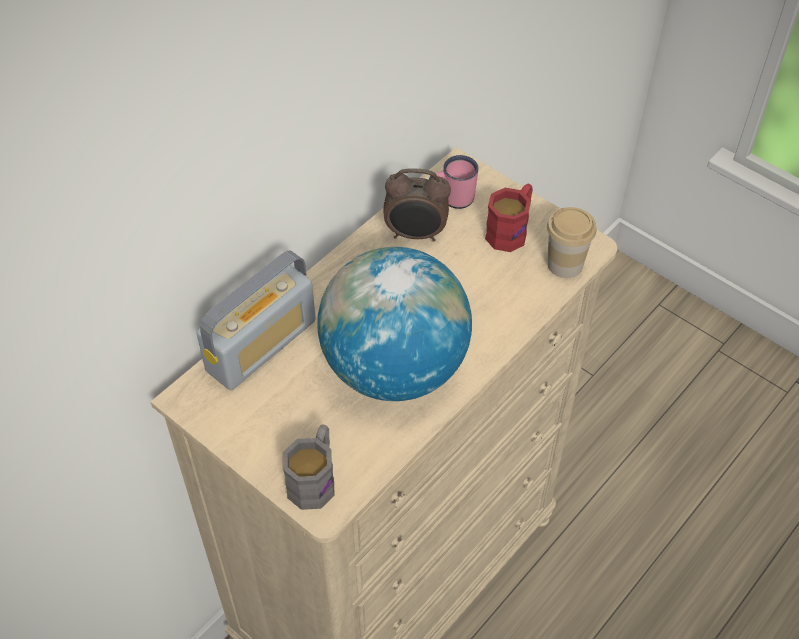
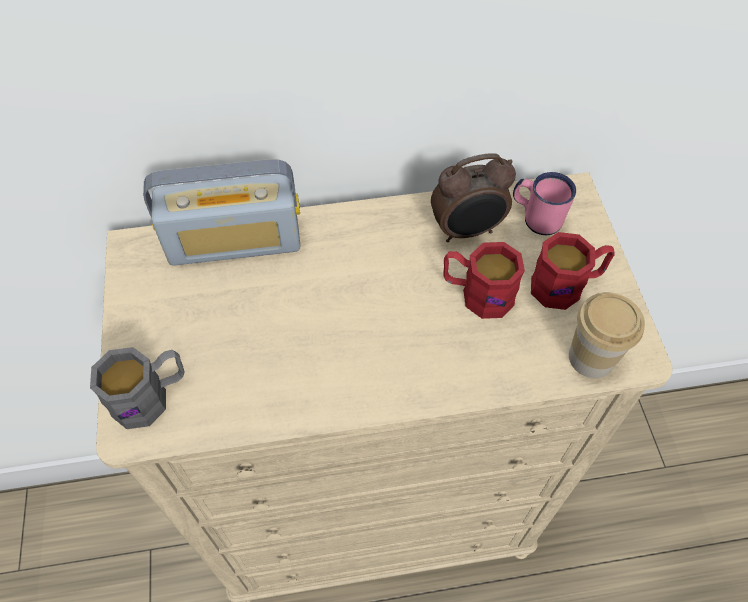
camera: 40 degrees right, 5 degrees up
globe [318,247,472,401] -> none
alarm clock [384,168,451,242] -> alarm clock turned 60 degrees counterclockwise [431,153,516,242]
none -> red mug [443,242,525,319]

